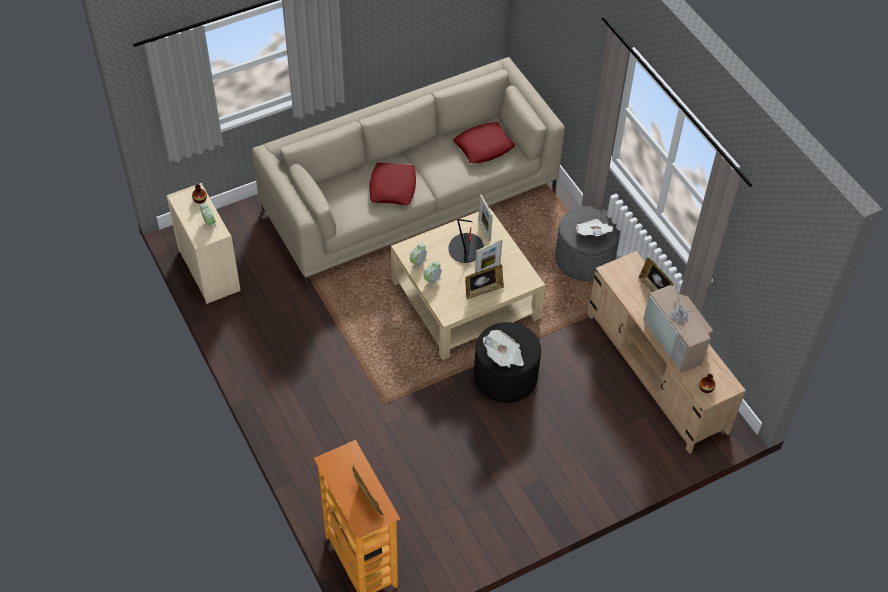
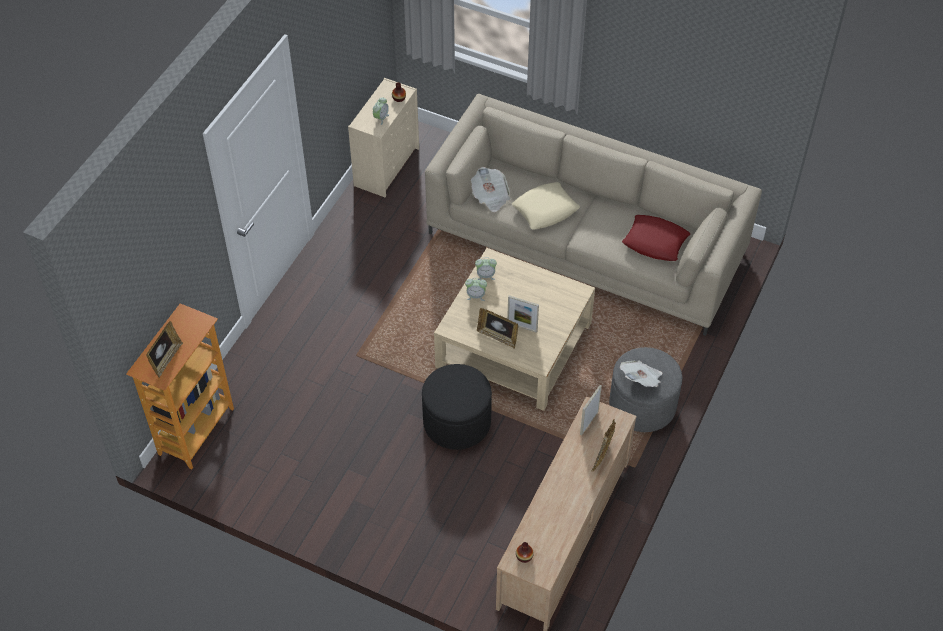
camera: 55 degrees right, 0 degrees up
red pillow [369,162,416,206] -> beige pillow [512,182,580,230]
table lamp [448,219,484,263] -> none
picture frame [478,194,493,242] -> picture frame moved to [580,385,602,436]
newspaper [483,330,524,368] -> newspaper moved to [471,167,511,212]
television [643,275,713,373] -> none

